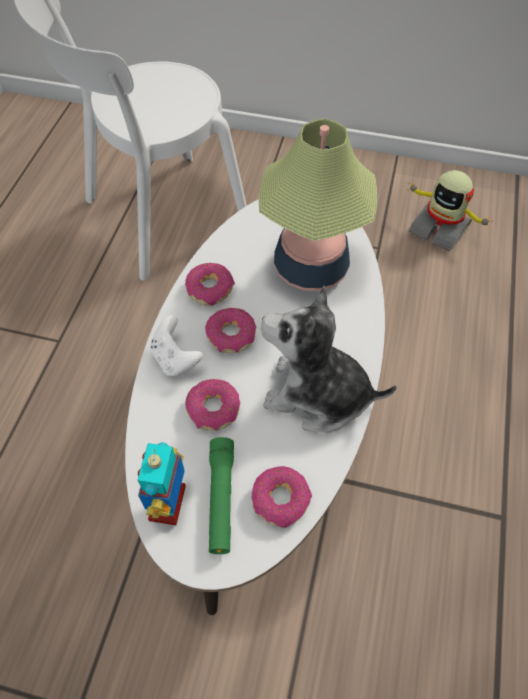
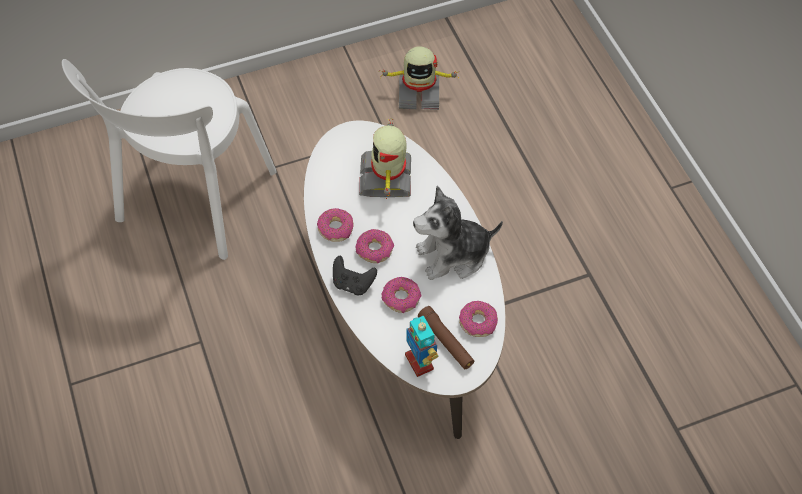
camera: 35 degrees left, 0 degrees up
white game controller [150,315,203,377] -> black game controller [333,256,377,295]
green flashlight [209,437,234,554] -> brown flashlight [418,306,474,369]
table lamp [259,118,377,291] -> toy robot [359,119,411,199]

